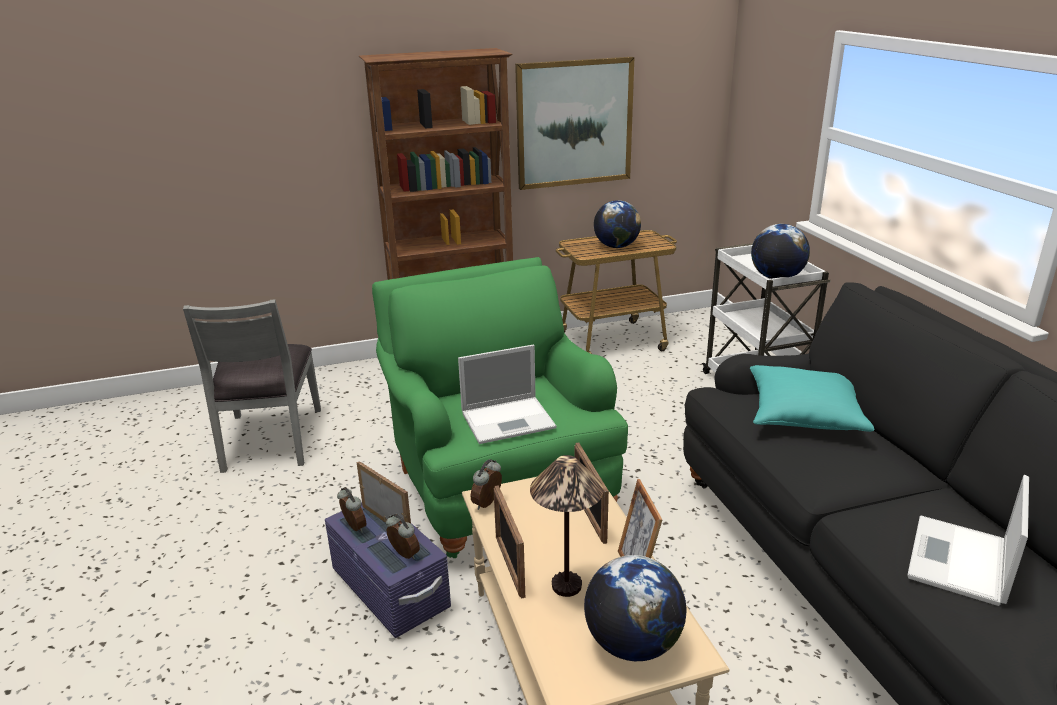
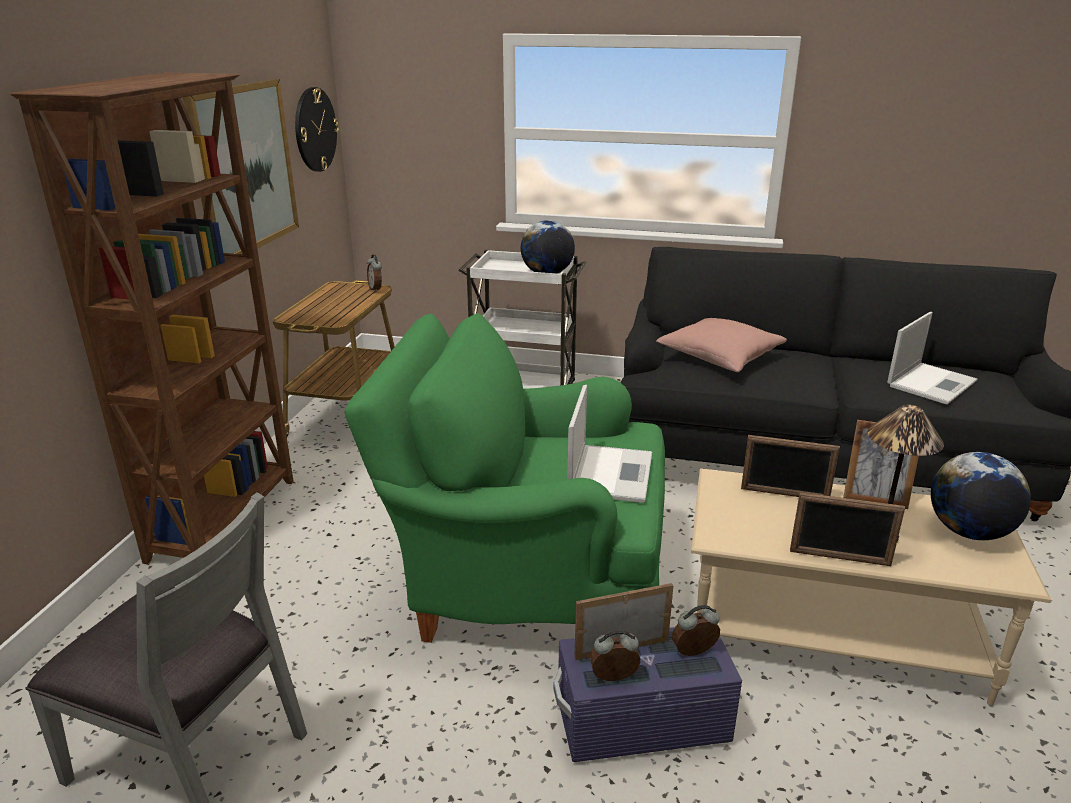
camera: 60 degrees left, 0 degrees up
alarm clock [470,459,502,510] -> alarm clock moved to [367,255,382,292]
globe [594,200,641,248] -> none
turquoise pillow [750,365,875,432] -> pink pillow [656,318,787,372]
laptop [908,475,1029,606] -> laptop turned 105 degrees counterclockwise [887,312,977,405]
none -> wall clock [295,87,339,172]

